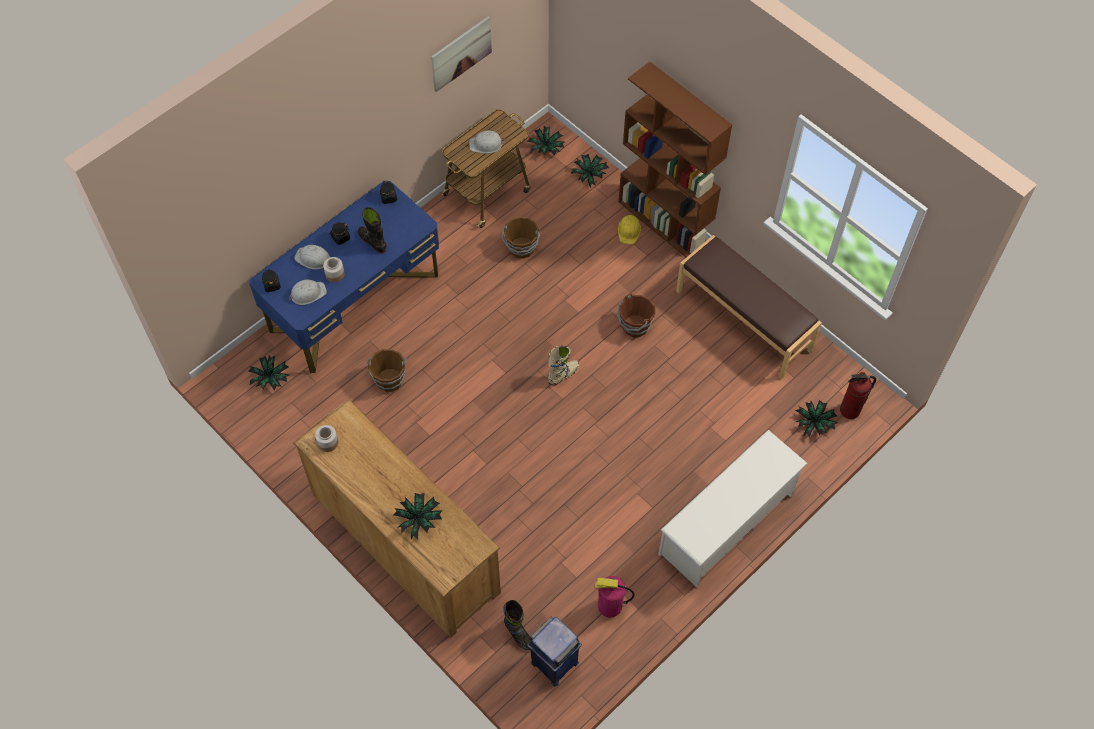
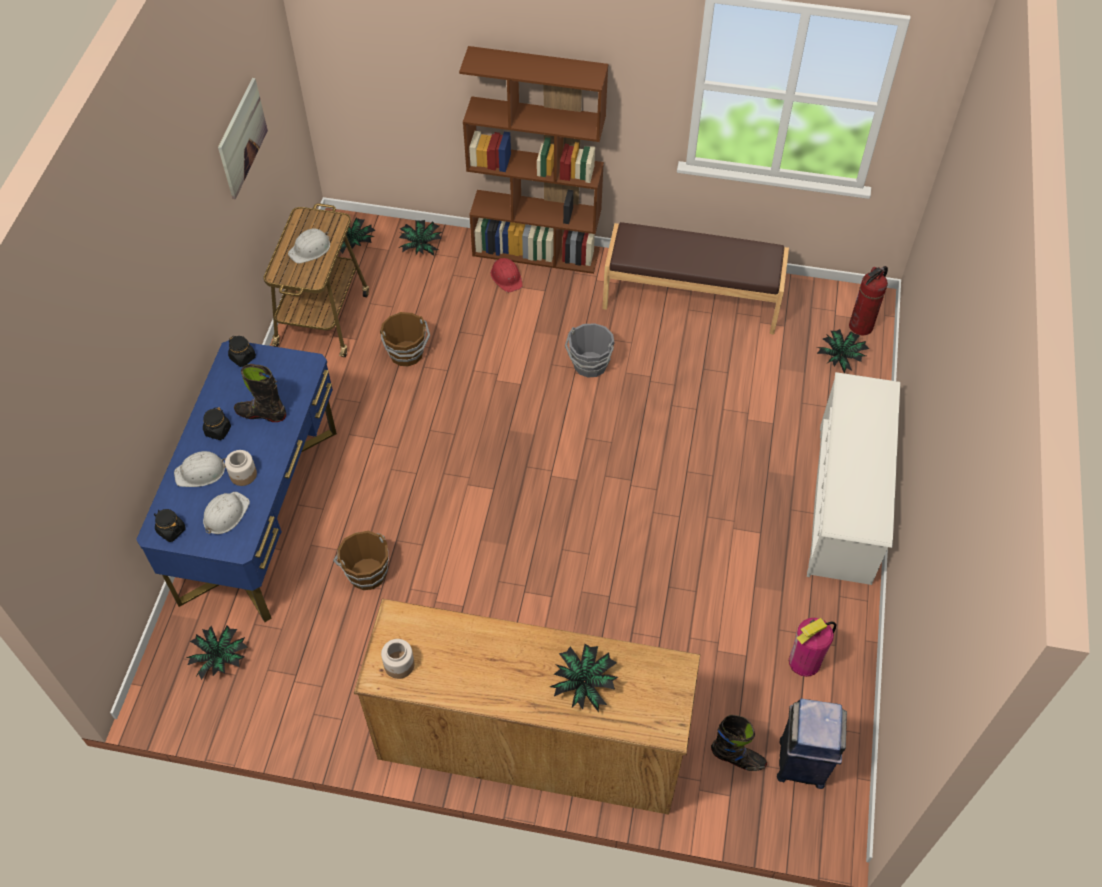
camera: 35 degrees left, 5 degrees down
beige boot [548,346,579,385] -> none
brown bucket [617,293,655,337] -> grey bucket [565,323,614,377]
yellow hard hat [618,214,641,244] -> red hard hat [491,258,522,292]

